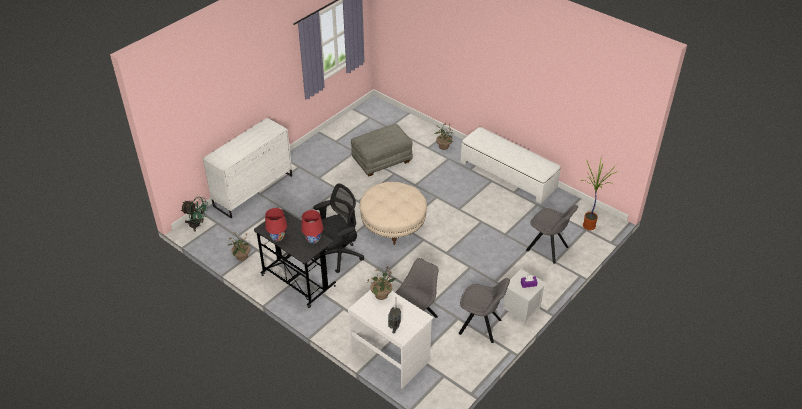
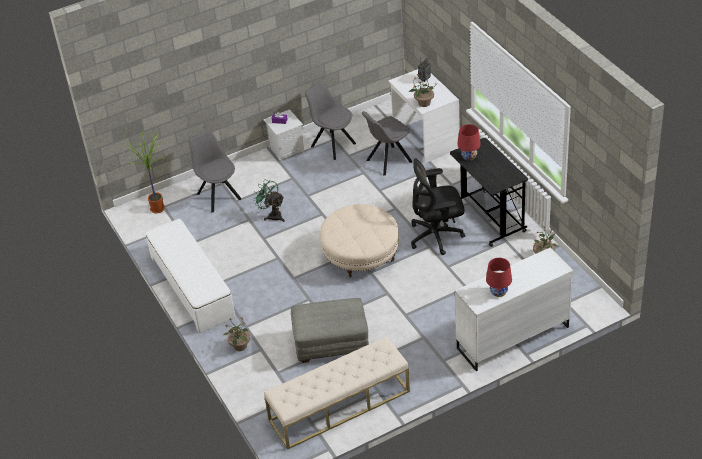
camera: 155 degrees left, 0 degrees up
green fan [181,197,208,232] -> green fan moved to [253,179,285,222]
red table lamp [265,208,287,241] -> red table lamp moved to [486,258,512,297]
none -> beige bench [264,336,410,449]

